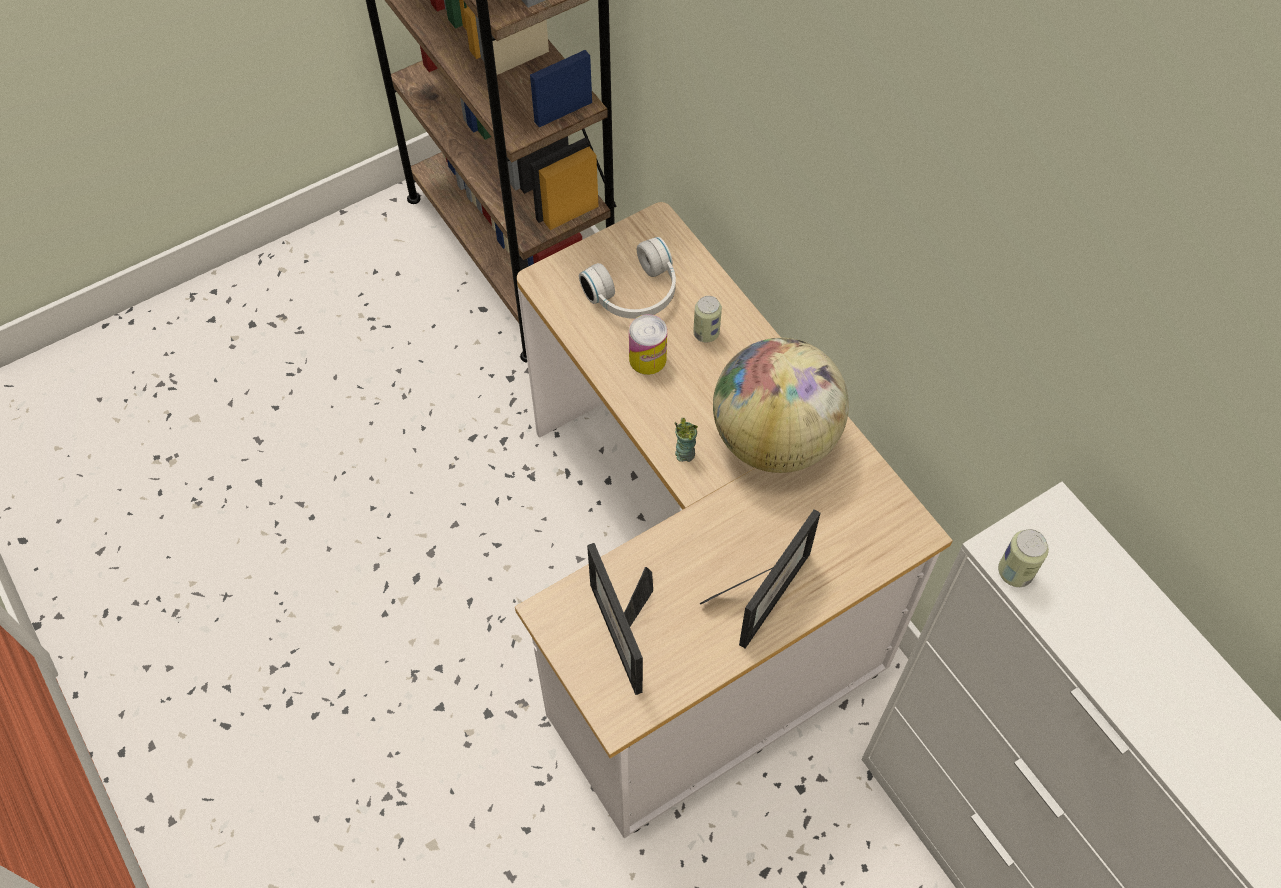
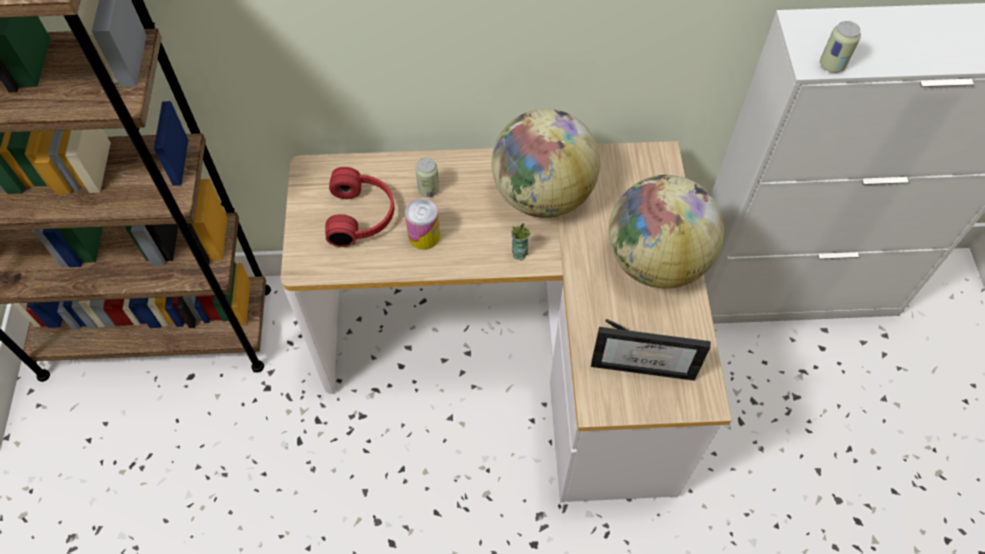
camera: 60 degrees left, 0 degrees up
white headphones [579,237,676,319] -> red headphones [325,167,394,247]
picture frame [700,509,820,649] -> globe [608,175,724,289]

